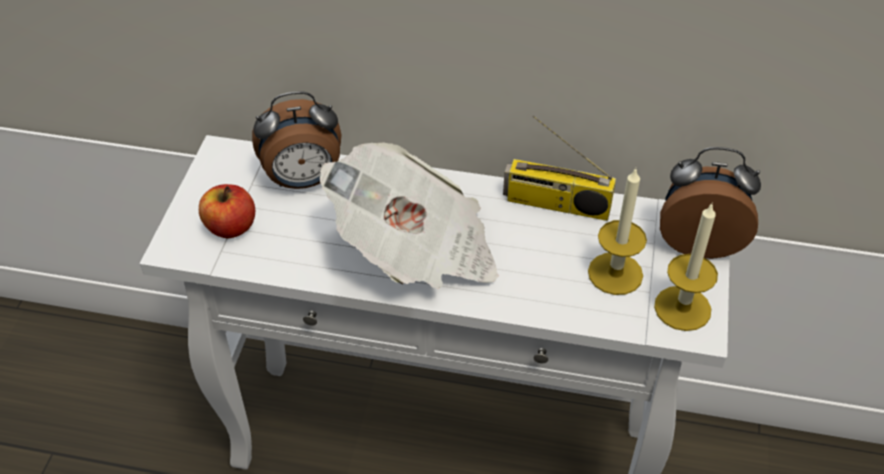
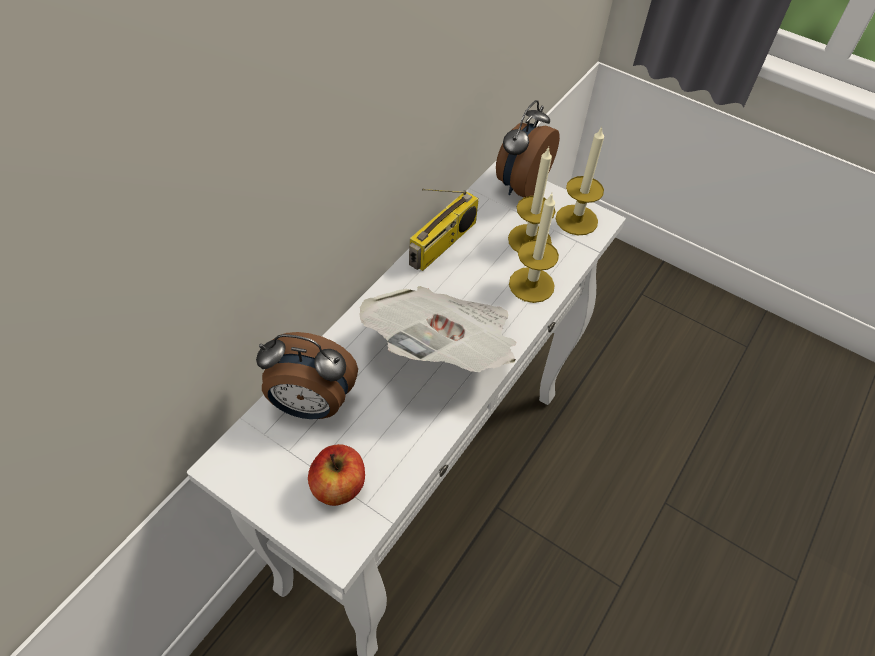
camera: 70 degrees left, 5 degrees up
alarm clock [252,92,341,189] -> alarm clock turned 90 degrees clockwise [256,332,358,419]
none -> candle [509,193,559,303]

